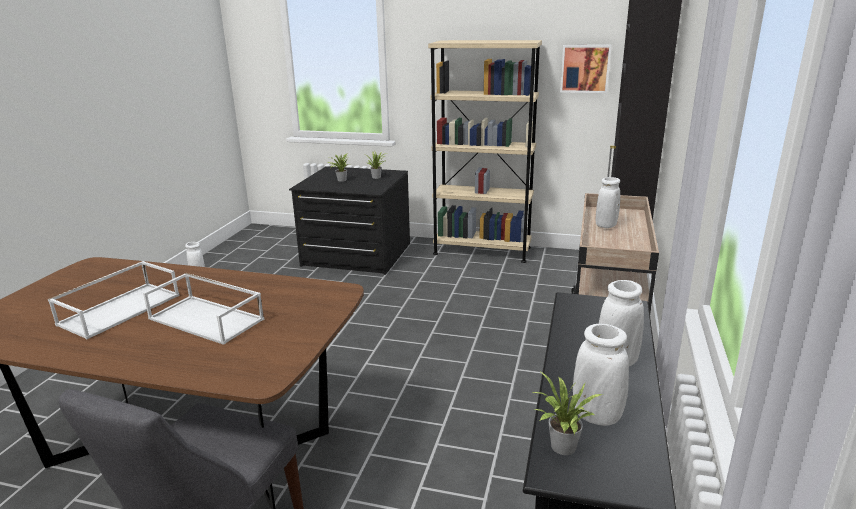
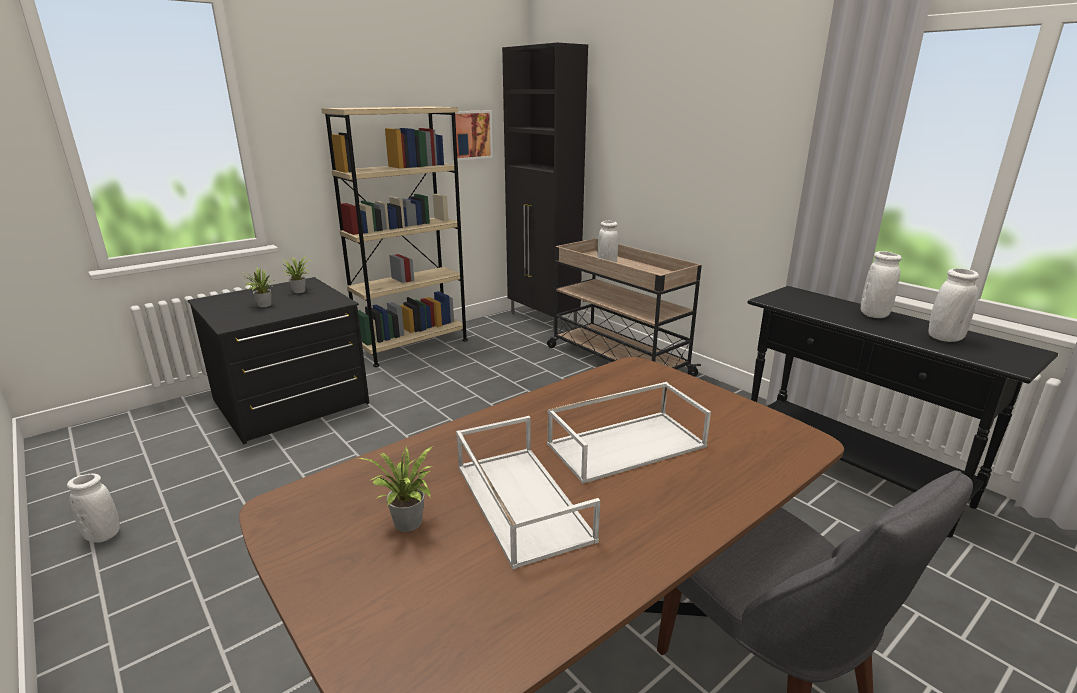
camera: 55 degrees left, 0 degrees up
potted plant [533,372,603,455] -> potted plant moved to [357,446,433,532]

